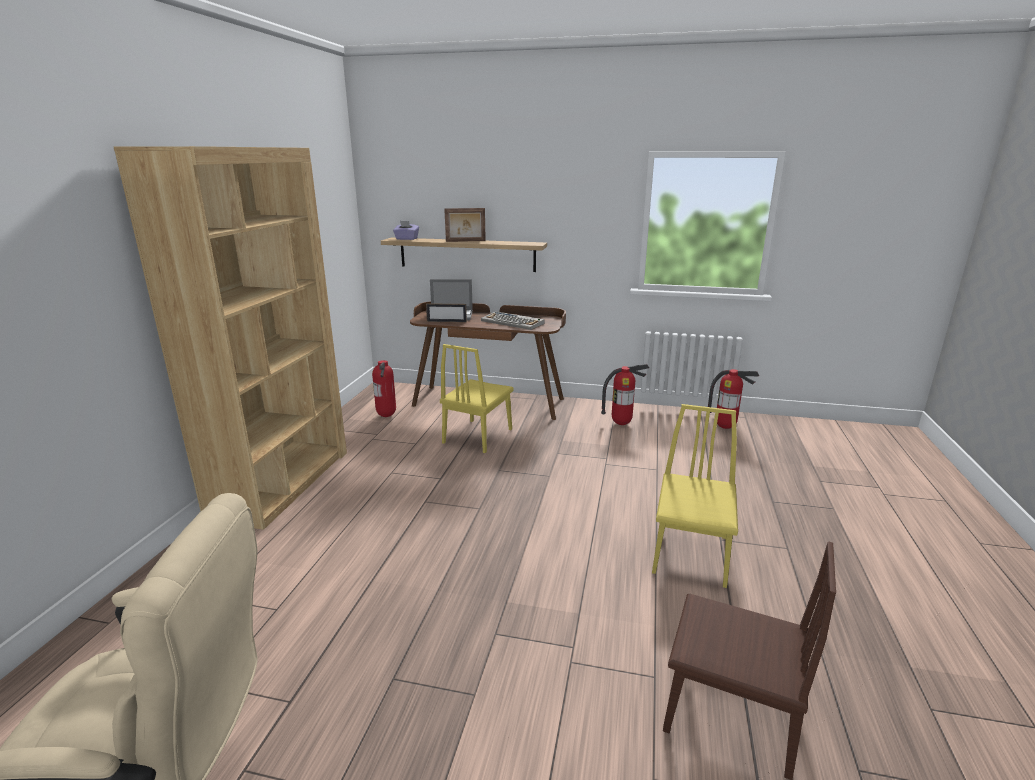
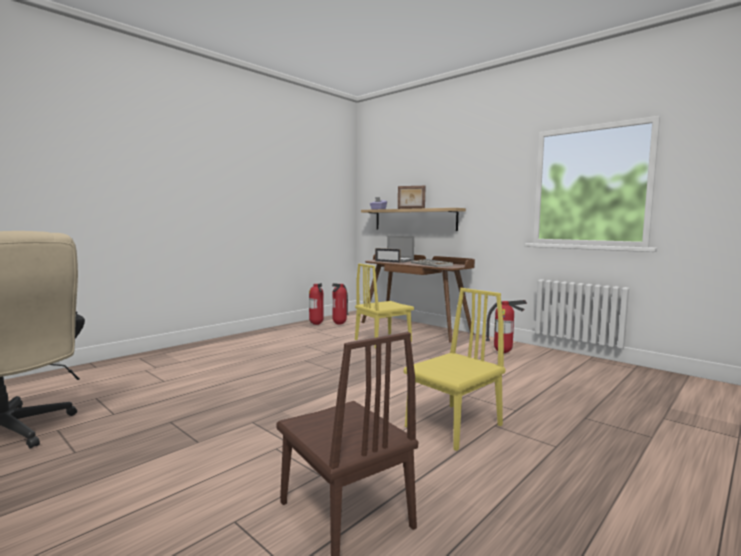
camera: 30 degrees right, 15 degrees down
brown bookcase [114,146,347,530] -> none
fire extinguisher [708,369,759,429] -> fire extinguisher moved to [309,283,324,325]

